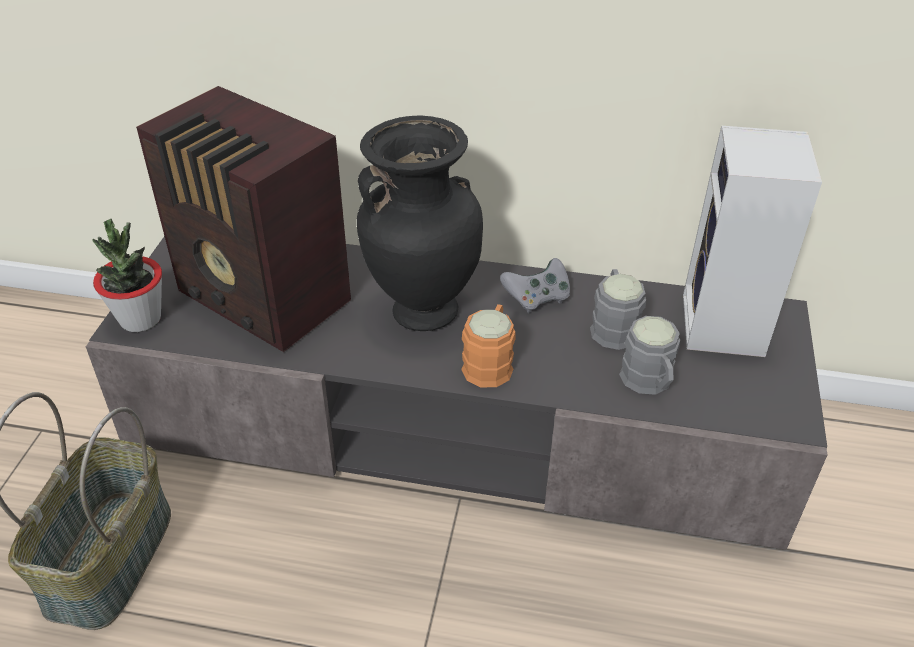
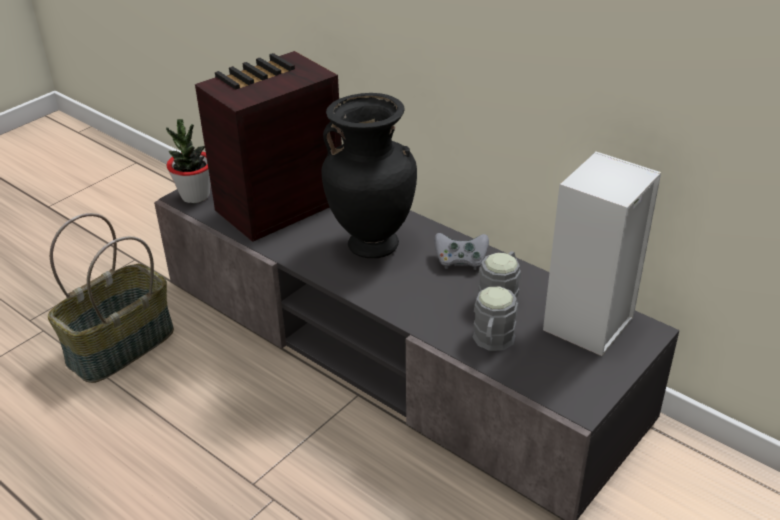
camera: 30 degrees right, 5 degrees down
radio [136,86,351,352] -> radio turned 75 degrees clockwise [195,51,342,242]
orange mug [461,304,516,387] -> none

